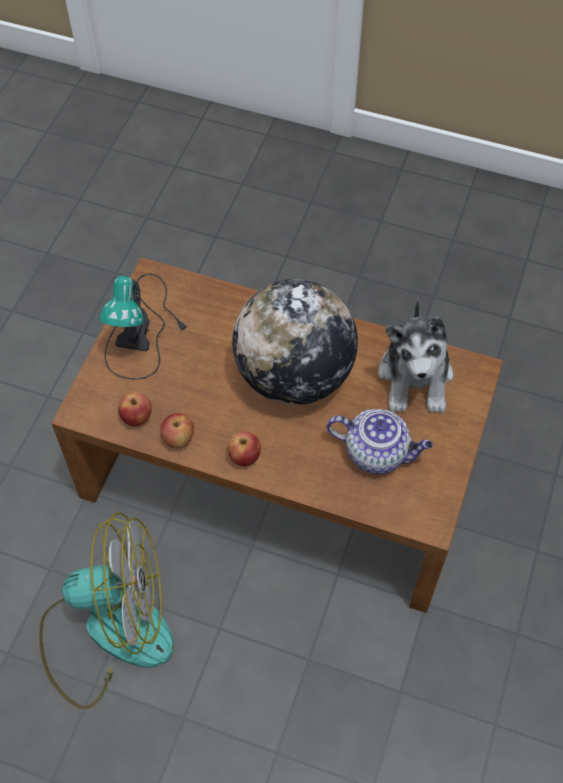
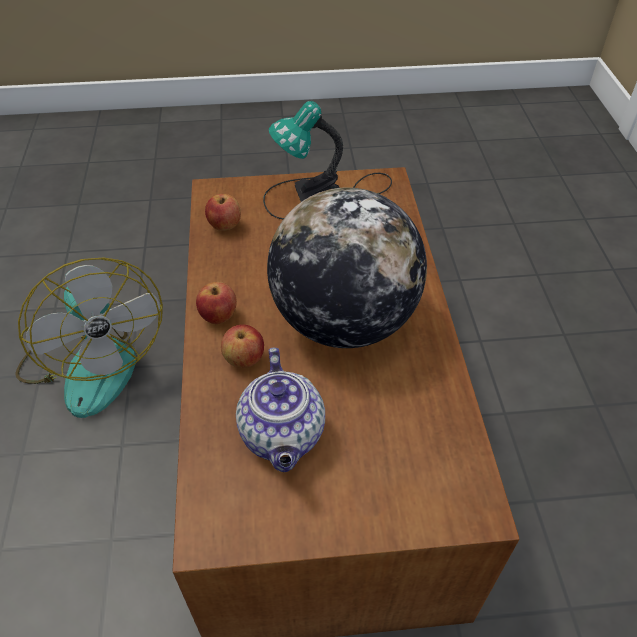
camera: 65 degrees right, 10 degrees down
apple [160,413,194,449] -> apple moved to [221,325,264,368]
plush toy [378,299,454,413] -> none

